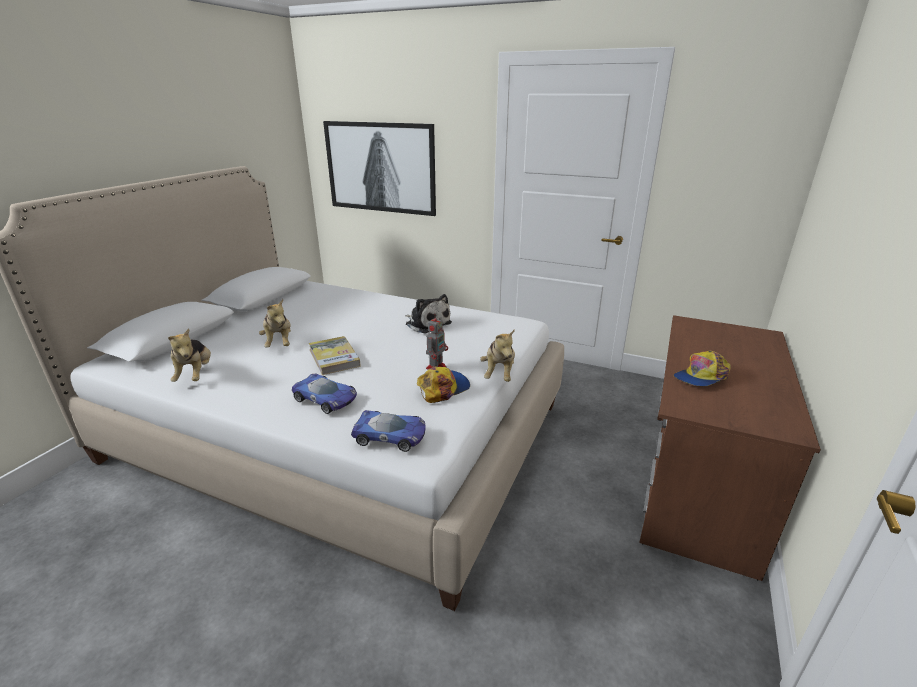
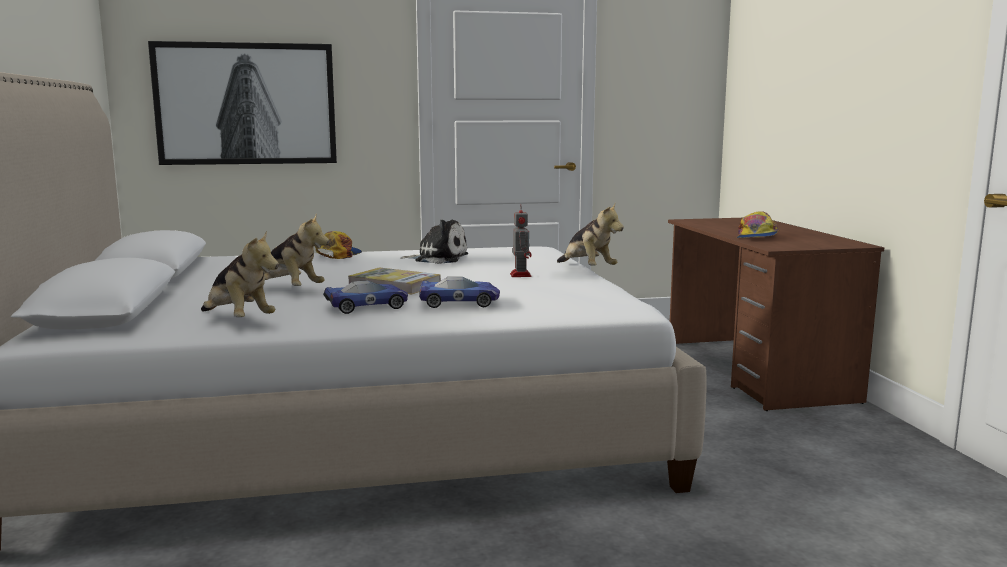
camera: 35 degrees left, 15 degrees down
toy car [351,410,426,452] -> toy car moved to [323,280,408,314]
cap [417,366,470,403] -> cap moved to [315,231,362,259]

